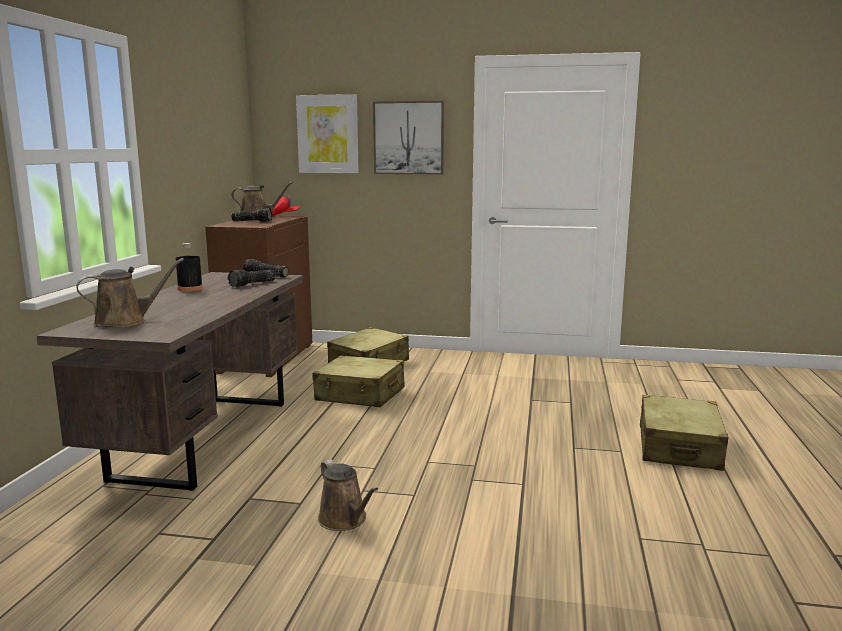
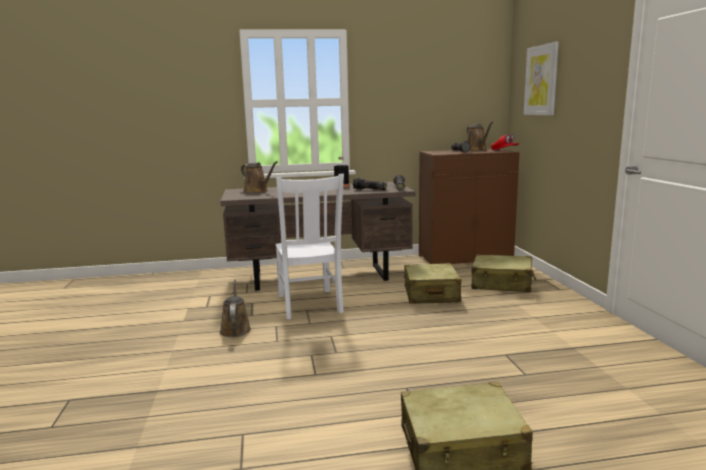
camera: 70 degrees right, 0 degrees up
brown watering can [318,459,378,531] -> brown watering can turned 135 degrees clockwise [220,279,251,337]
picture [373,101,444,174] -> none
none -> white chair [275,174,344,319]

